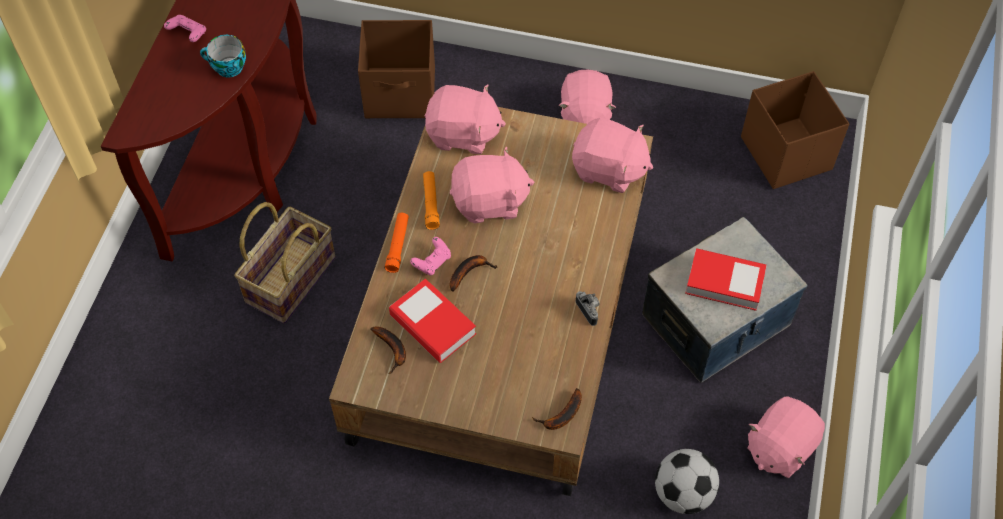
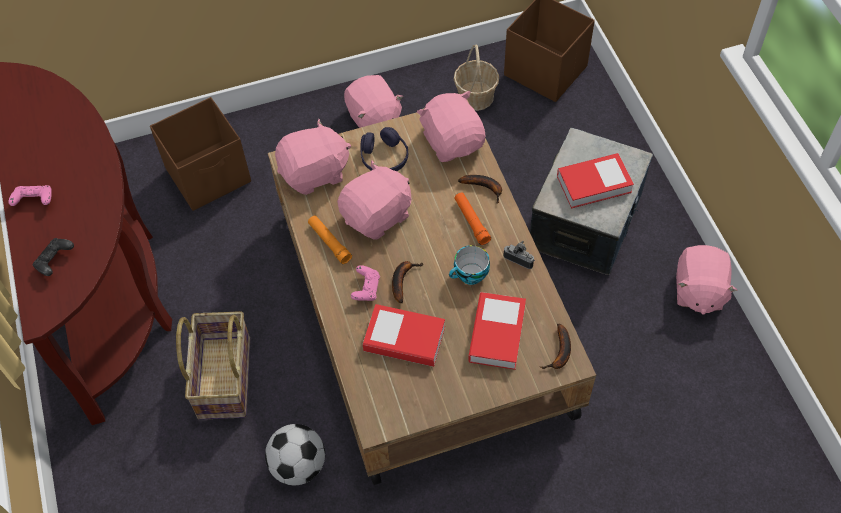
camera: 30 degrees left, 0 degrees up
cup [200,35,246,78] -> cup moved to [449,245,490,285]
banana [370,326,406,374] -> banana moved to [458,175,502,204]
orange flashlight [385,213,409,273] -> orange flashlight moved to [454,193,491,245]
pink plush toy [572,118,653,193] -> pink plush toy turned 105 degrees counterclockwise [417,91,485,162]
football [655,449,719,514] -> football moved to [265,424,325,485]
none -> black game controller [33,238,74,276]
none -> purple headphones [360,127,408,171]
none -> basket [454,44,499,111]
none -> book [468,292,526,370]

